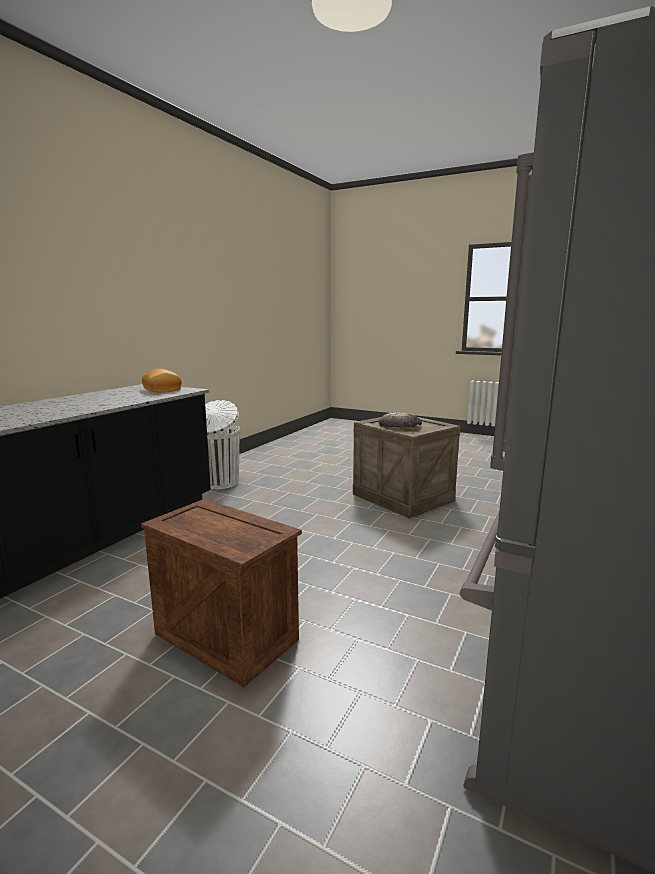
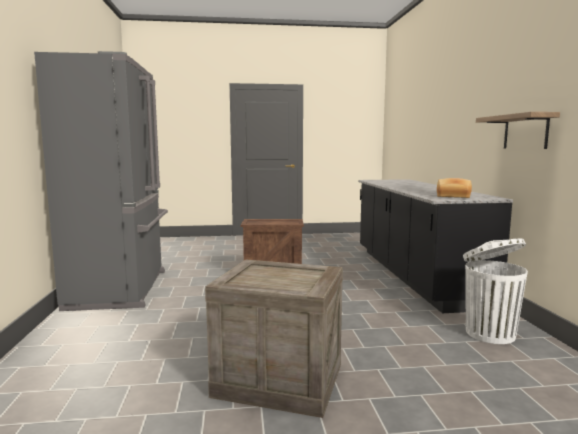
camera: 145 degrees right, 5 degrees down
bread [378,412,422,428] -> none
none -> shelf [476,112,560,149]

